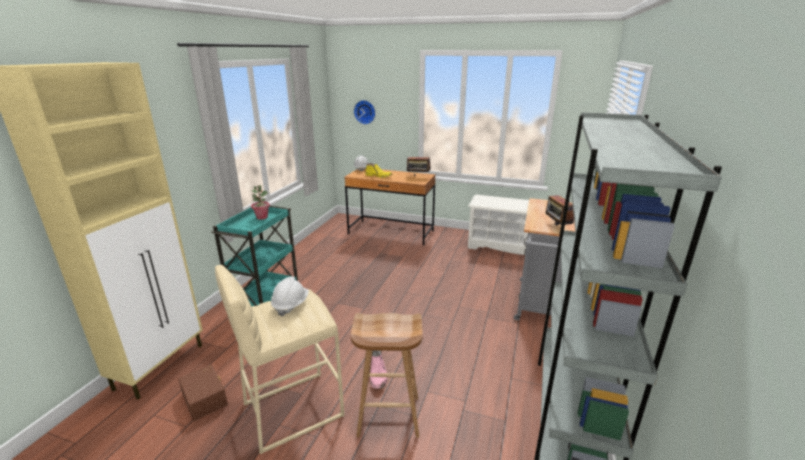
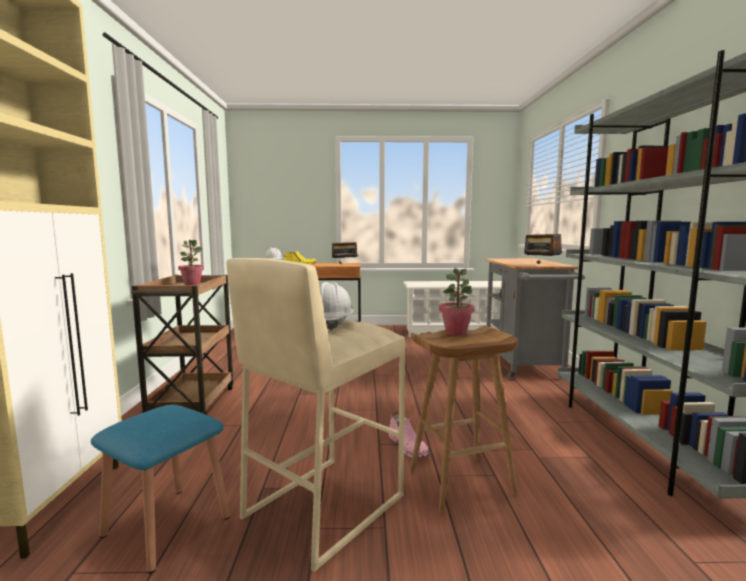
camera: 20 degrees left, 15 degrees down
brown storage box [178,365,228,421] -> blue stool [91,405,230,574]
turquoise cart [211,206,298,306] -> brown cart [131,275,233,414]
wall clock [354,100,376,125] -> none
none -> potted plant [439,268,475,335]

